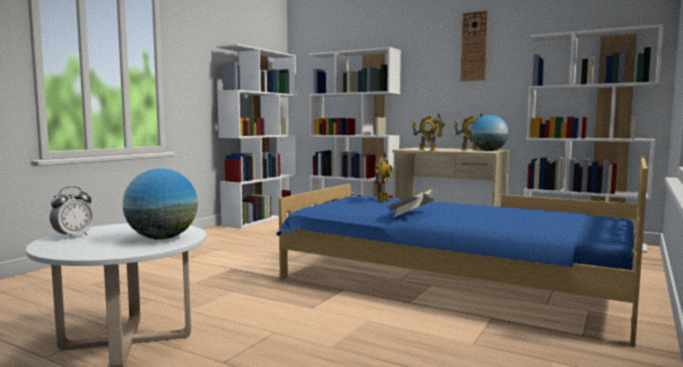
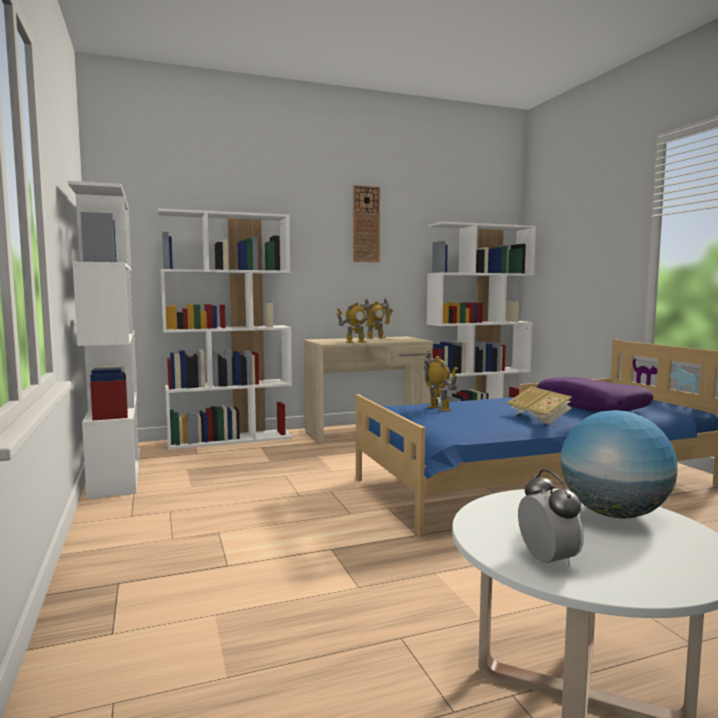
camera: 50 degrees left, 0 degrees up
globe [471,115,509,151] -> none
none -> purple pillow [537,377,653,411]

